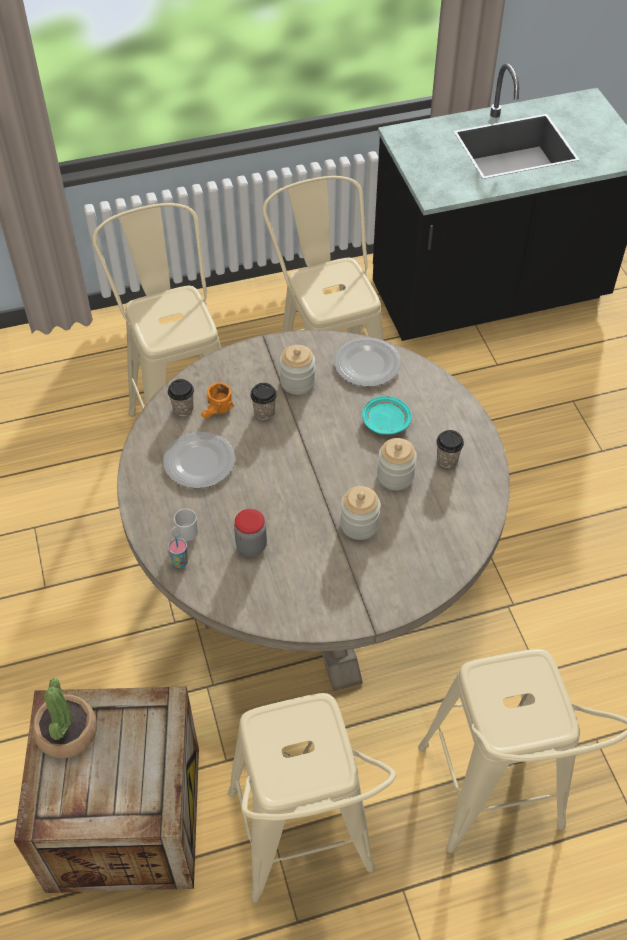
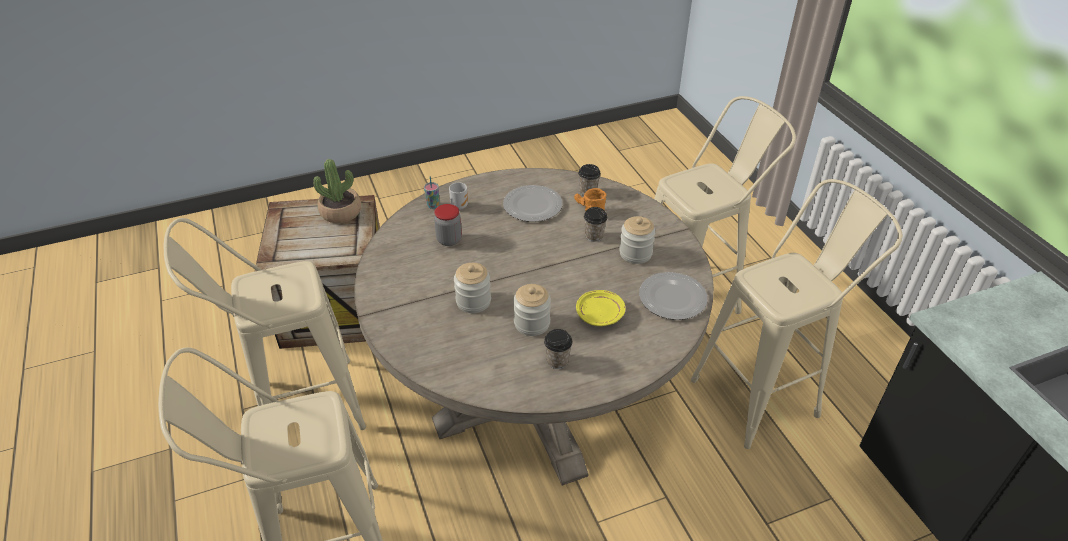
camera: 85 degrees right, 10 degrees down
turquoise plate [362,396,412,435] -> yellow plate [576,290,625,326]

